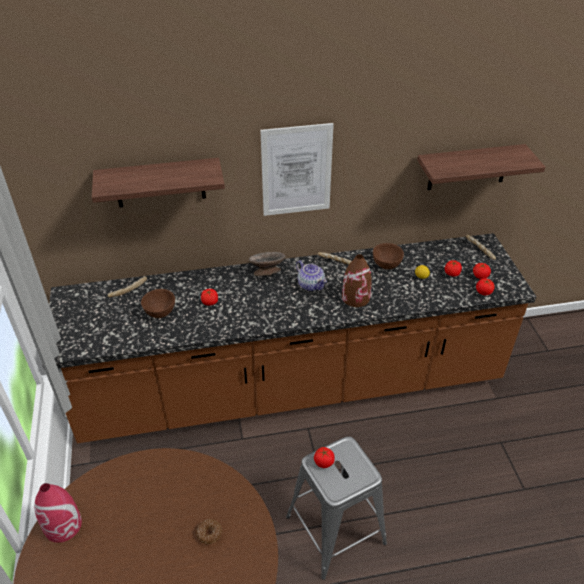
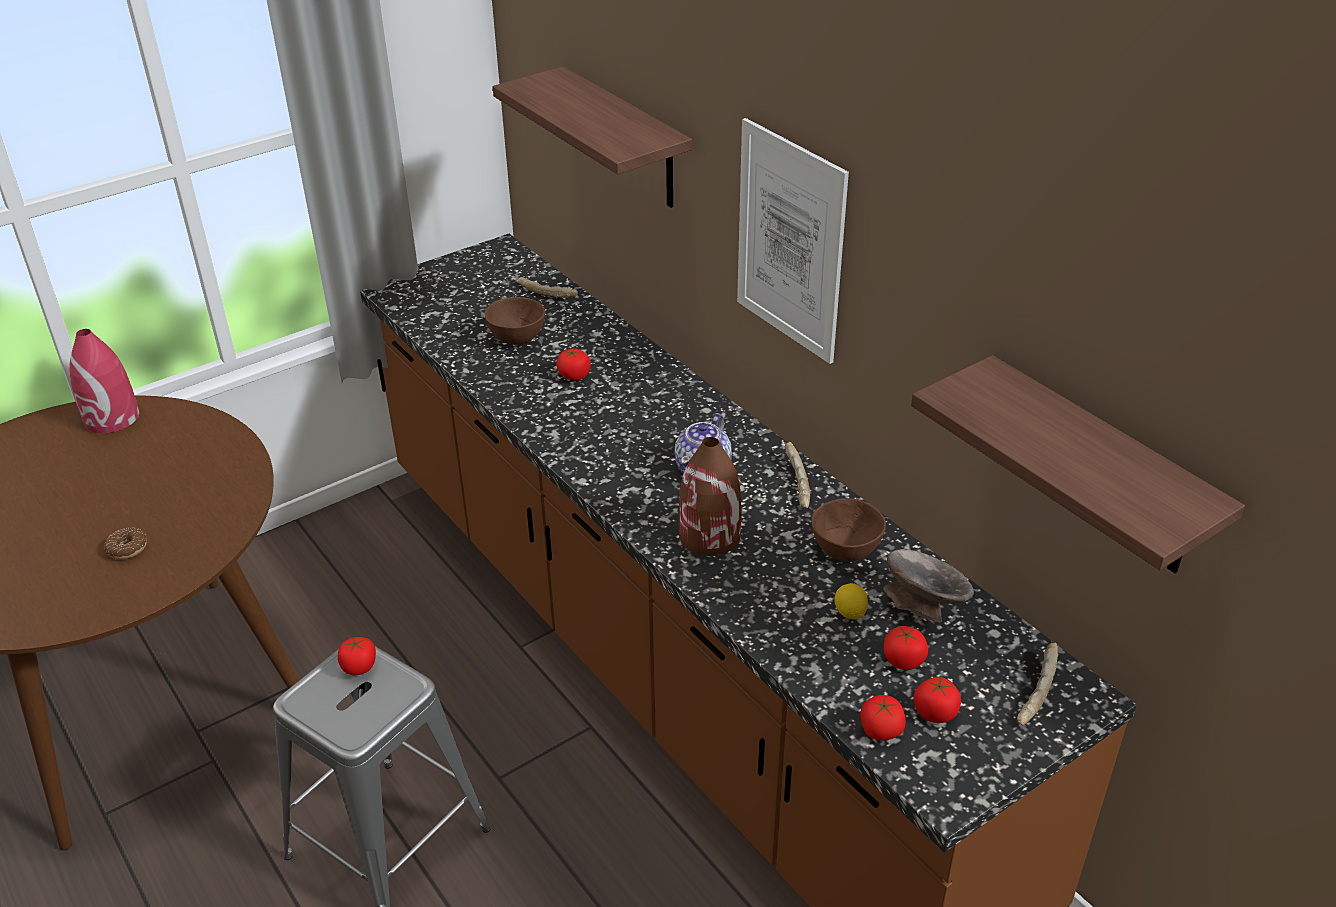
camera: 65 degrees right, 5 degrees down
grey bowl [249,252,286,276] -> grey bowl moved to [883,549,974,623]

